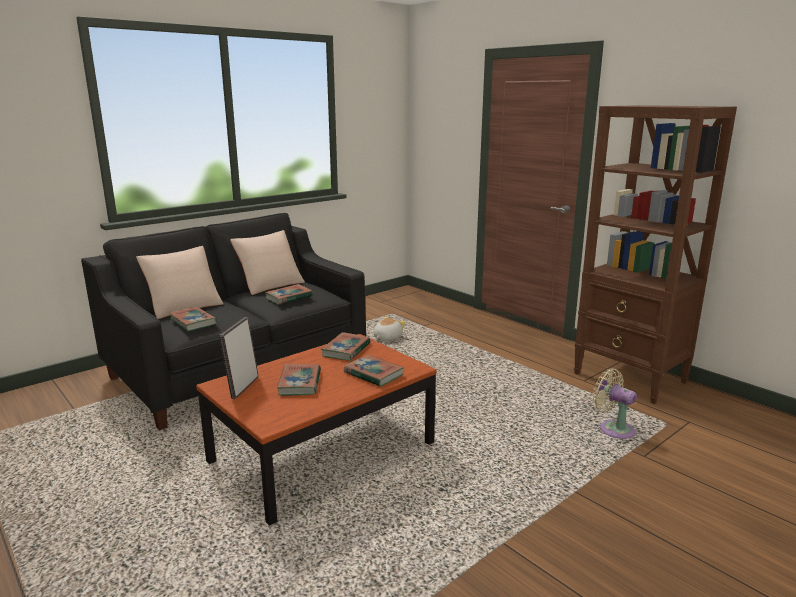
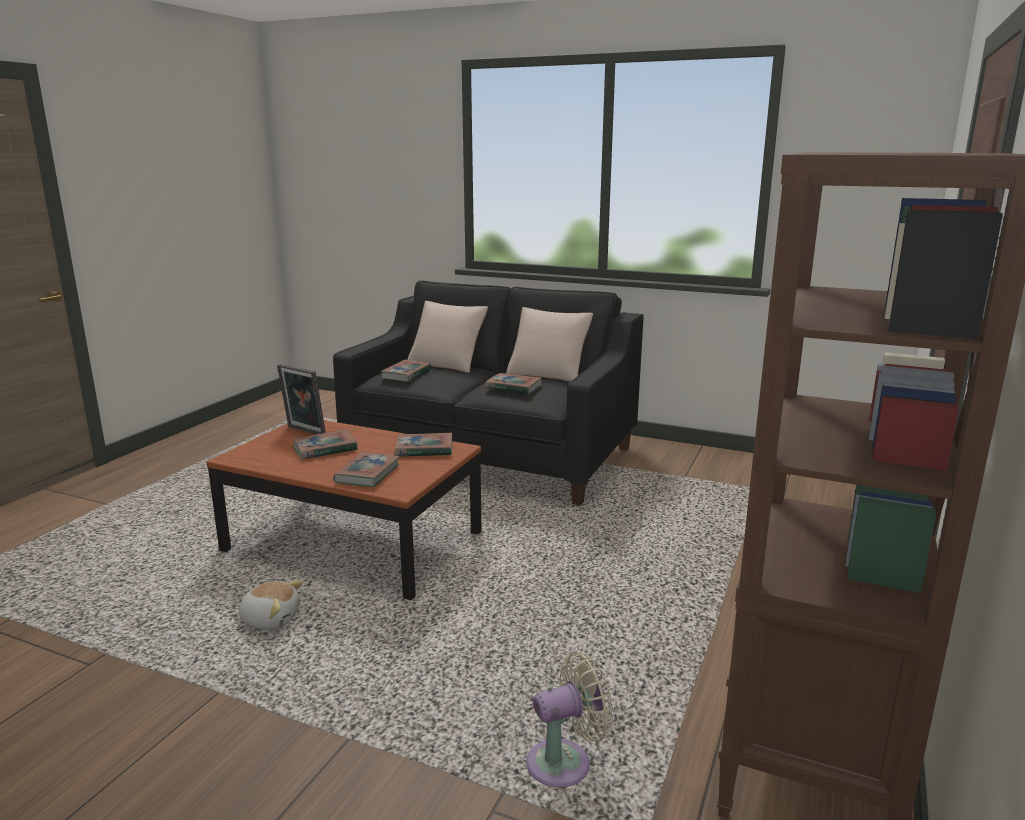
camera: 65 degrees right, 0 degrees up
picture frame [219,317,259,399] -> picture frame turned 135 degrees counterclockwise [277,364,326,434]
plush toy [374,317,406,341] -> plush toy moved to [236,580,303,630]
beige fan [592,368,637,439] -> beige fan turned 45 degrees clockwise [526,652,613,787]

